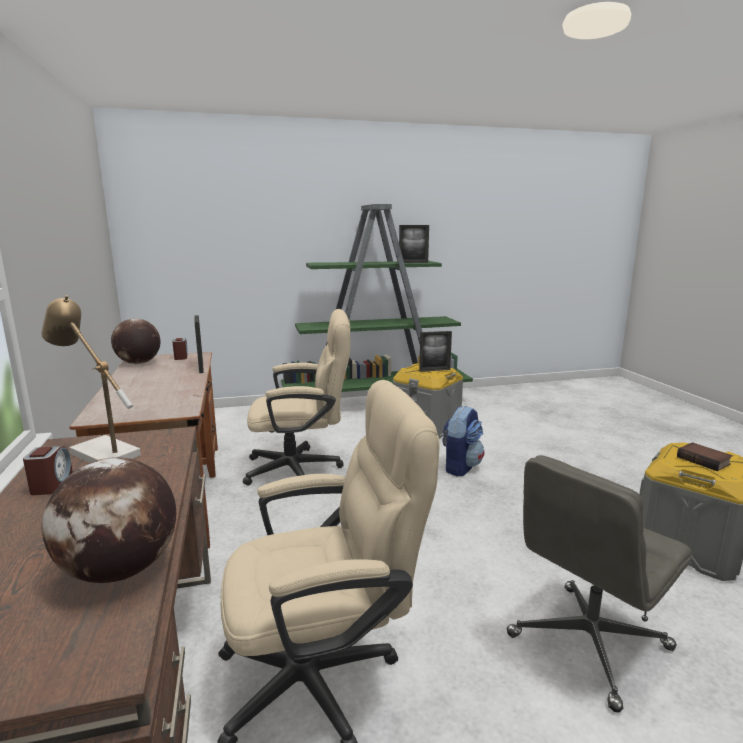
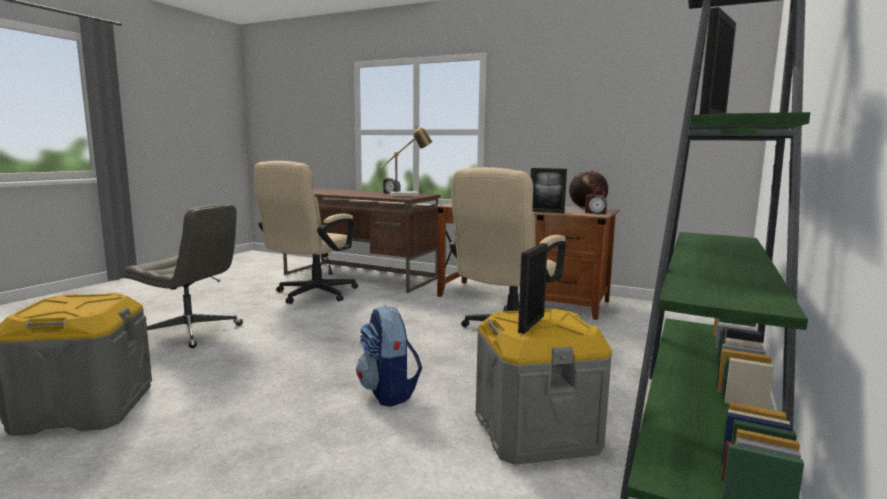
camera: 130 degrees right, 5 degrees down
globe [41,457,176,583] -> none
grey office chair [507,455,691,713] -> grey office chair turned 105 degrees clockwise [124,204,243,348]
book [677,442,732,471] -> none

